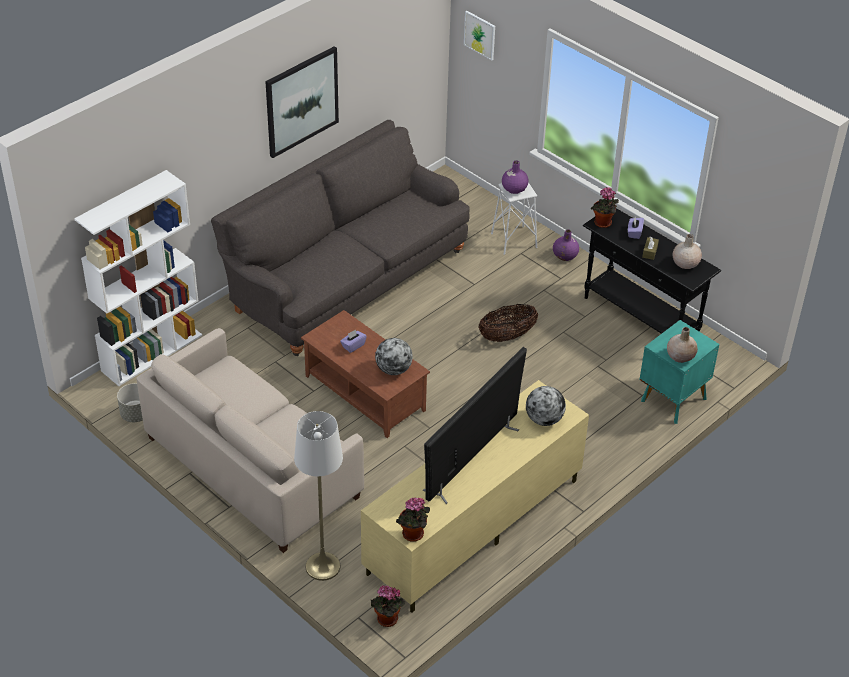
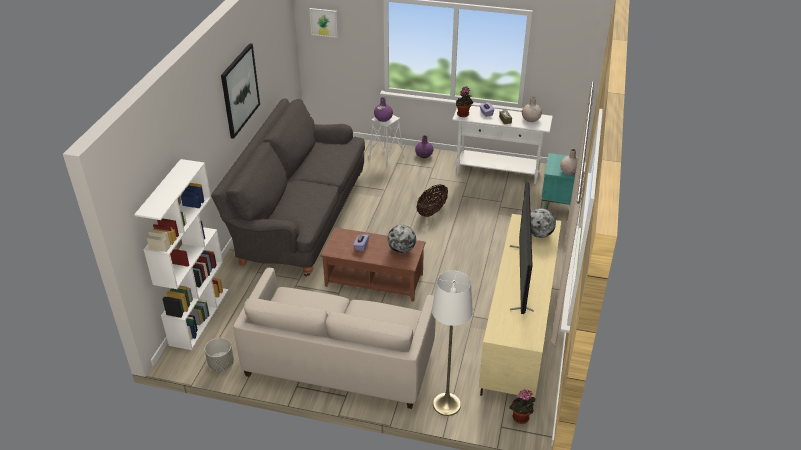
camera: 30 degrees left, 5 degrees down
potted plant [396,497,430,542] -> none
black console table [583,208,721,334] -> white console table [452,106,553,184]

